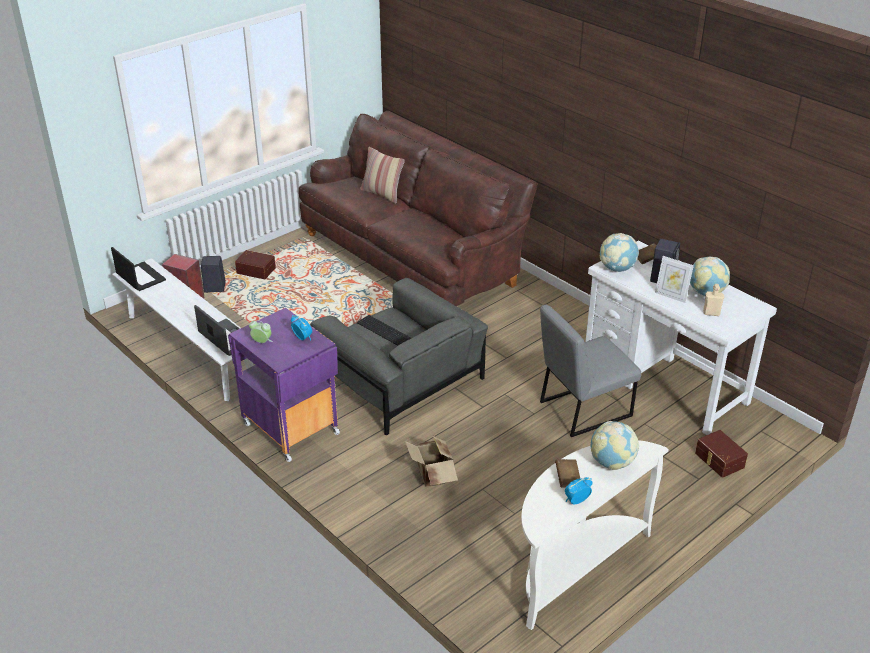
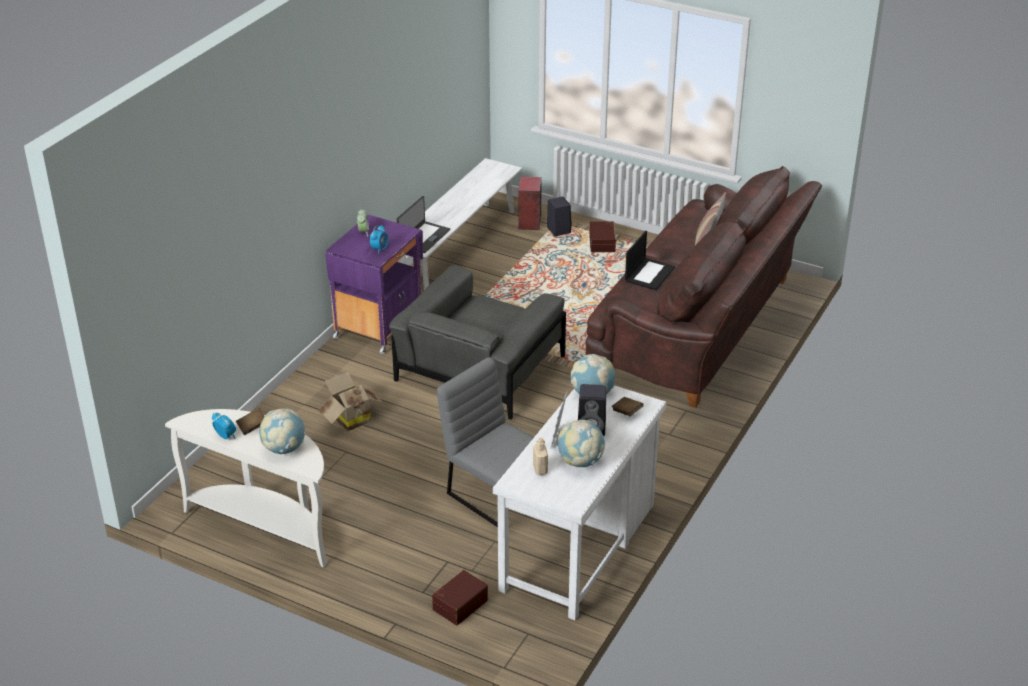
camera: 70 degrees right, 0 degrees up
laptop [111,247,166,291] -> laptop moved to [625,231,675,290]
keyboard [357,315,411,346] -> none

